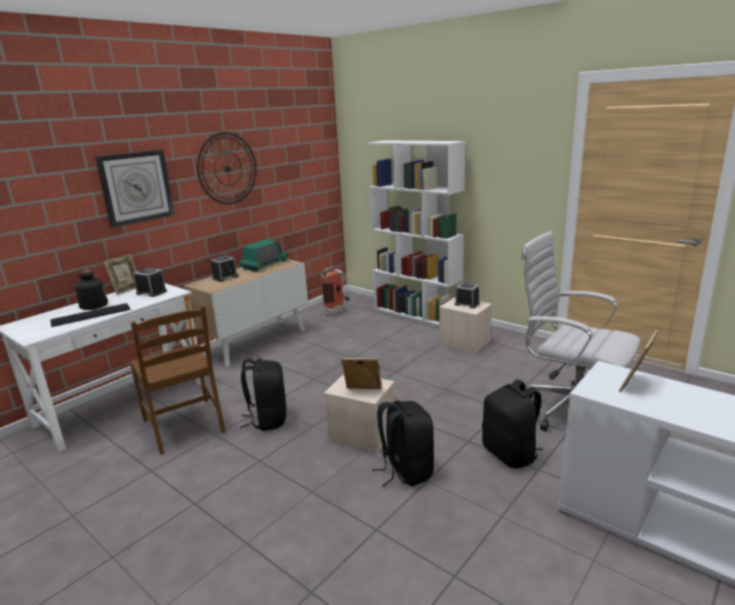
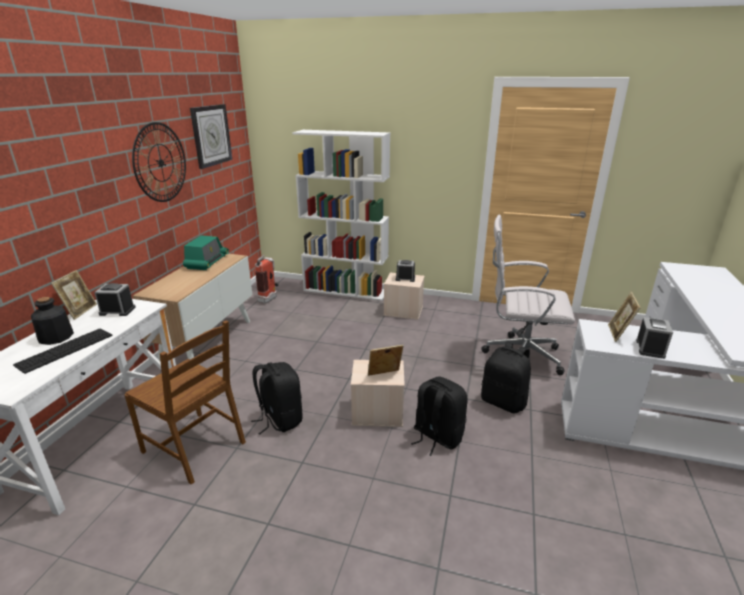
camera: 25 degrees left, 5 degrees up
wall clock [95,150,175,228] -> wall clock moved to [190,104,232,169]
alarm clock [211,256,238,282] -> alarm clock moved to [636,317,673,359]

